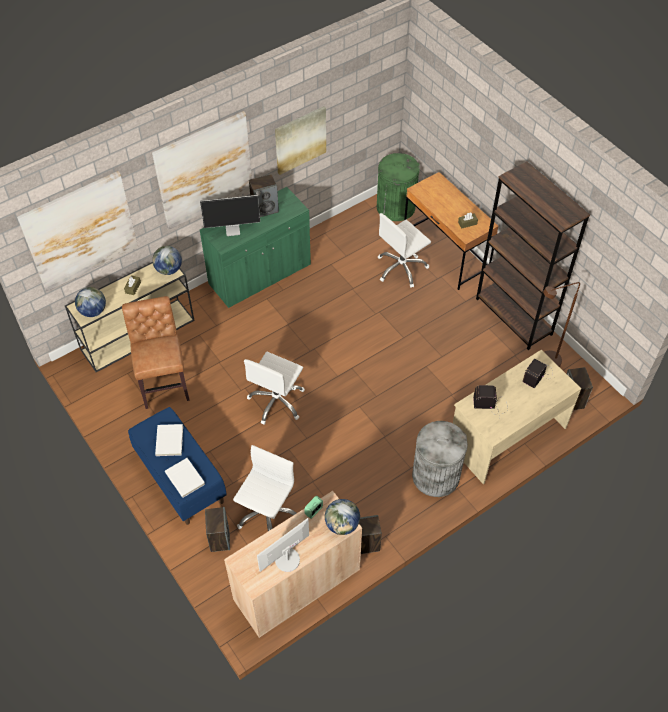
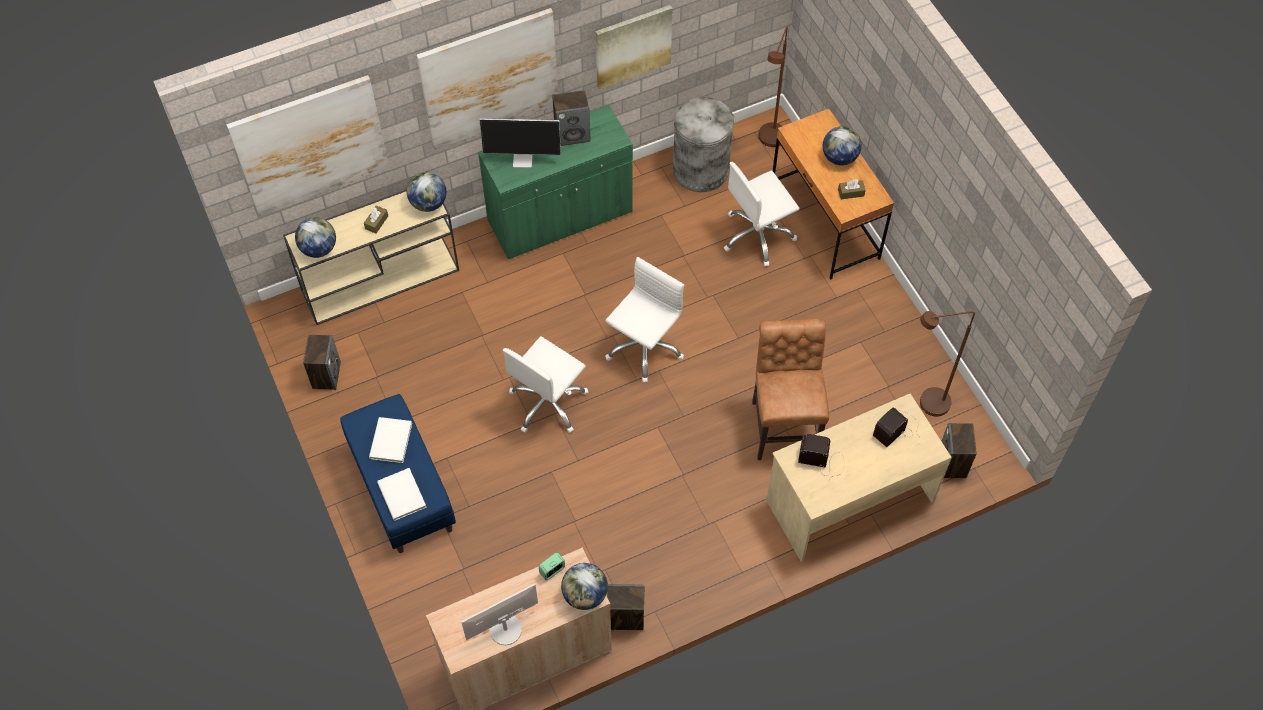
camera: 10 degrees right, 5 degrees up
brown chair [122,296,190,409] -> brown chair moved to [752,319,829,460]
speaker [205,507,230,552] -> speaker moved to [303,335,341,390]
white office chair [233,445,297,531] -> white office chair moved to [605,257,684,382]
green trash can [377,153,420,221] -> brown floor lamp [759,27,788,147]
grey trash can [412,421,468,497] -> grey trash can moved to [673,97,734,192]
brown bookcase [476,161,590,350] -> none
none -> globe [822,126,862,166]

